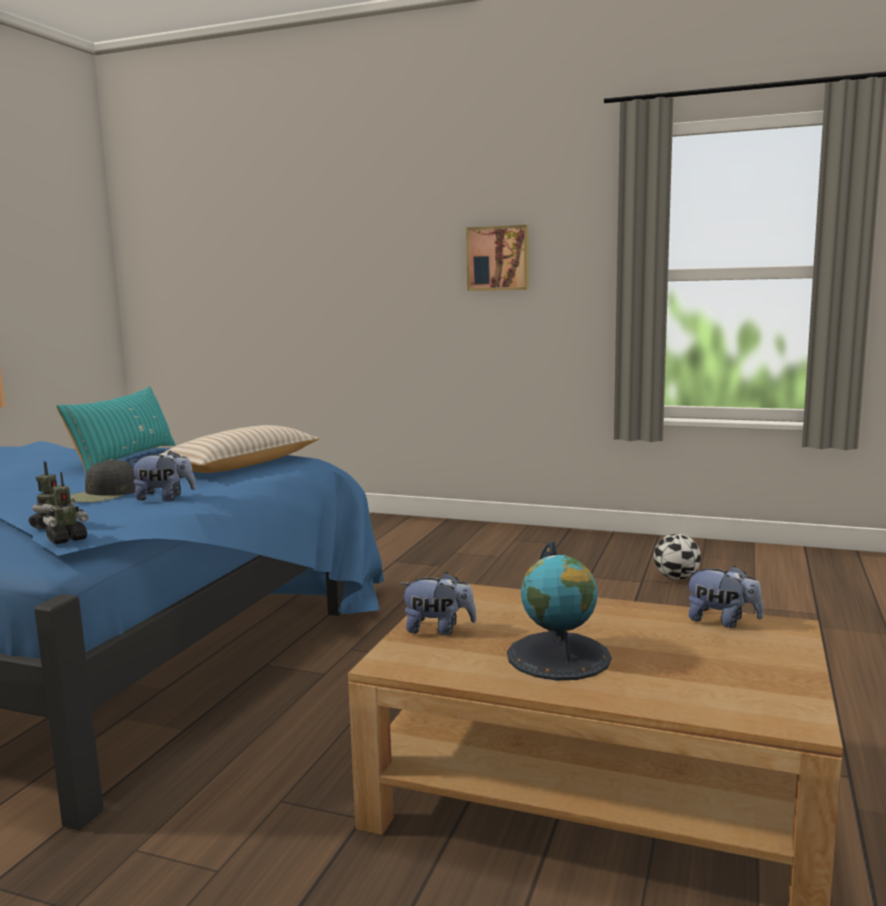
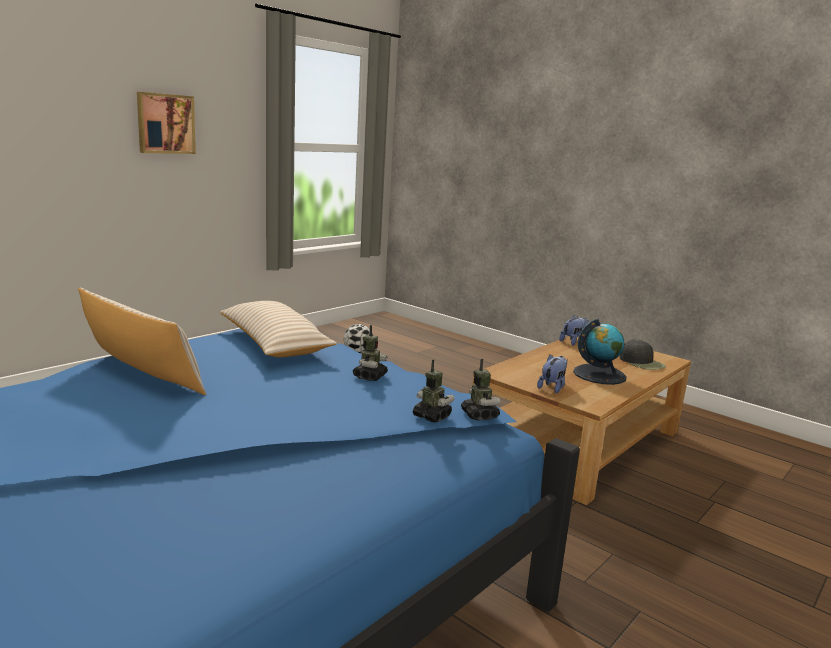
camera: 70 degrees left, 5 degrees up
turquoise pillow [56,386,176,474] -> beige pillow [78,287,206,395]
black cap [70,459,136,502] -> black cap moved to [619,340,666,370]
plush toy [130,451,196,501] -> toy robot [353,325,388,381]

